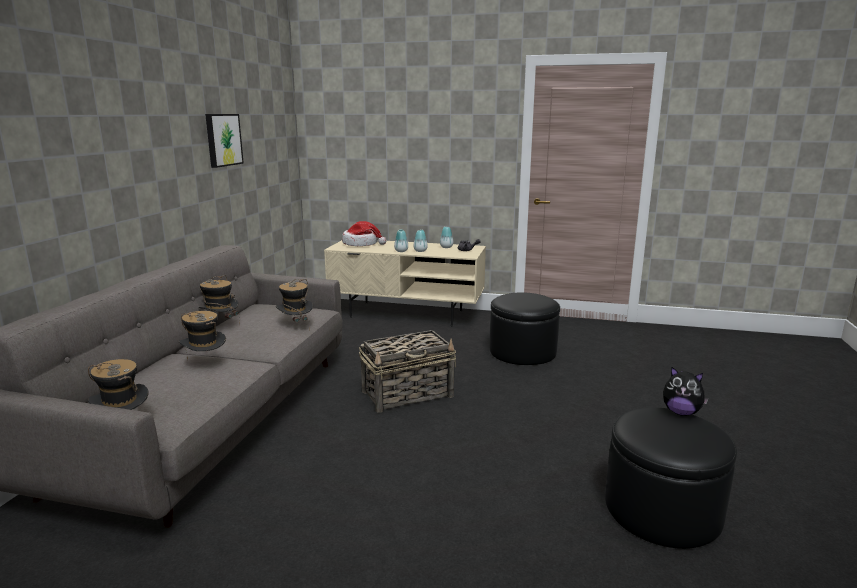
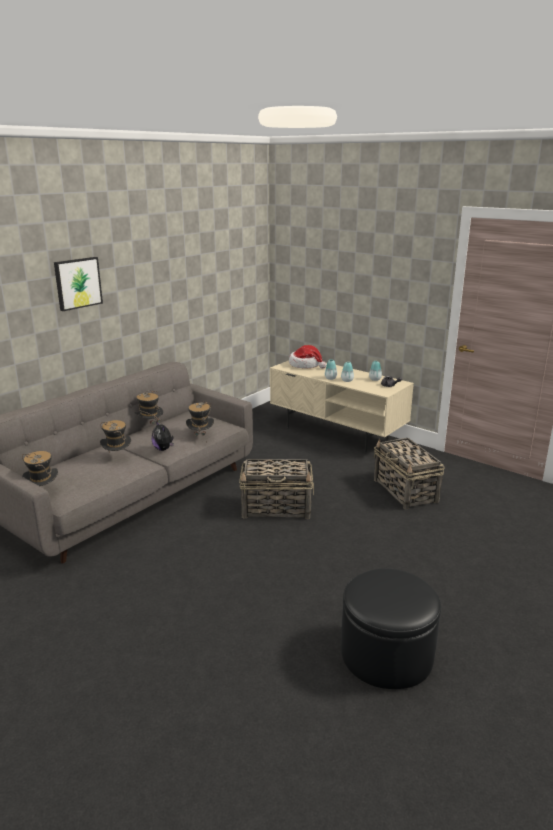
camera: 25 degrees right, 5 degrees up
picture [205,114,244,168] -> picture moved to [54,257,103,311]
black ottoman [490,292,560,365] -> basket [374,438,444,509]
plush toy [663,367,709,416] -> plush toy moved to [152,421,174,451]

